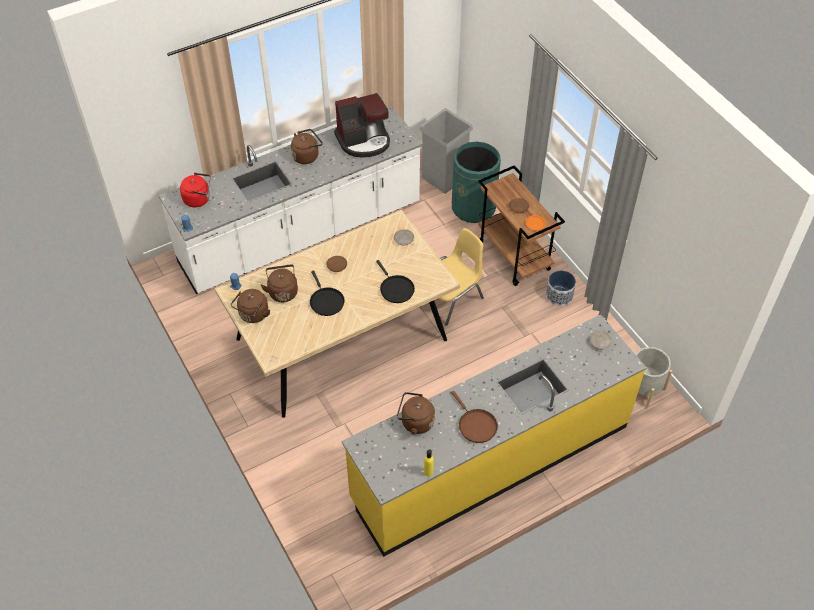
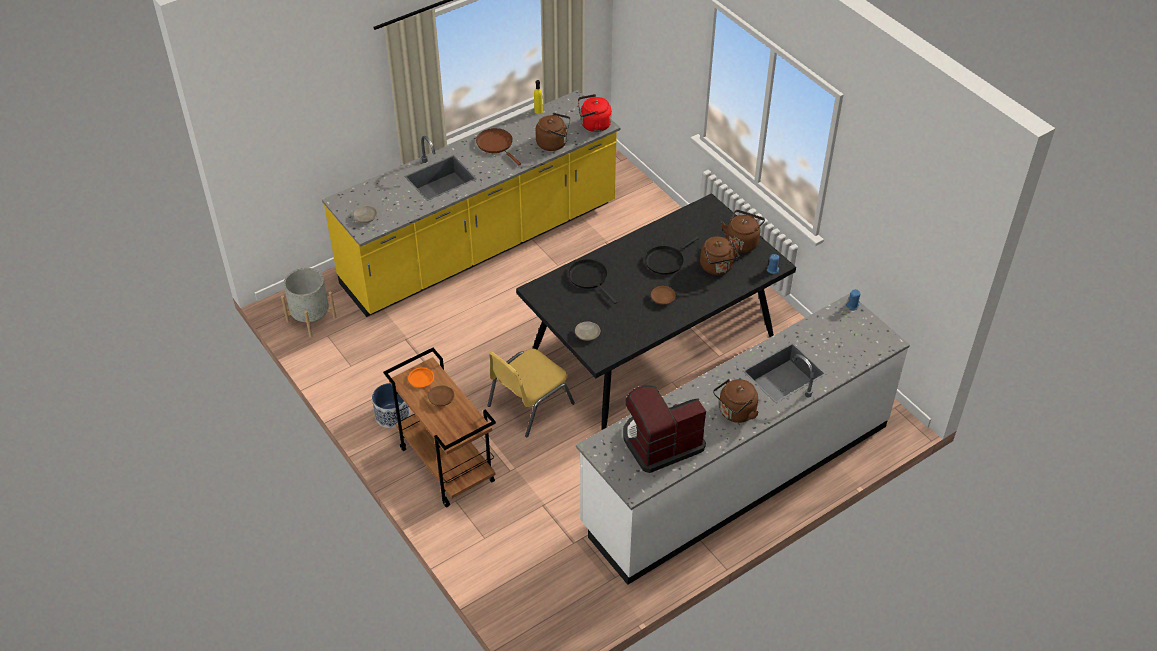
camera: 175 degrees right, 5 degrees down
red kettle [180,173,211,207] -> red kettle moved to [578,94,612,132]
beige dining table [214,210,460,418] -> black dining table [516,193,796,430]
black frying pan [310,271,345,316] -> black frying pan turned 105 degrees counterclockwise [645,236,699,275]
grey trash can [419,108,473,194] -> none
green trash can [452,142,501,223] -> none

